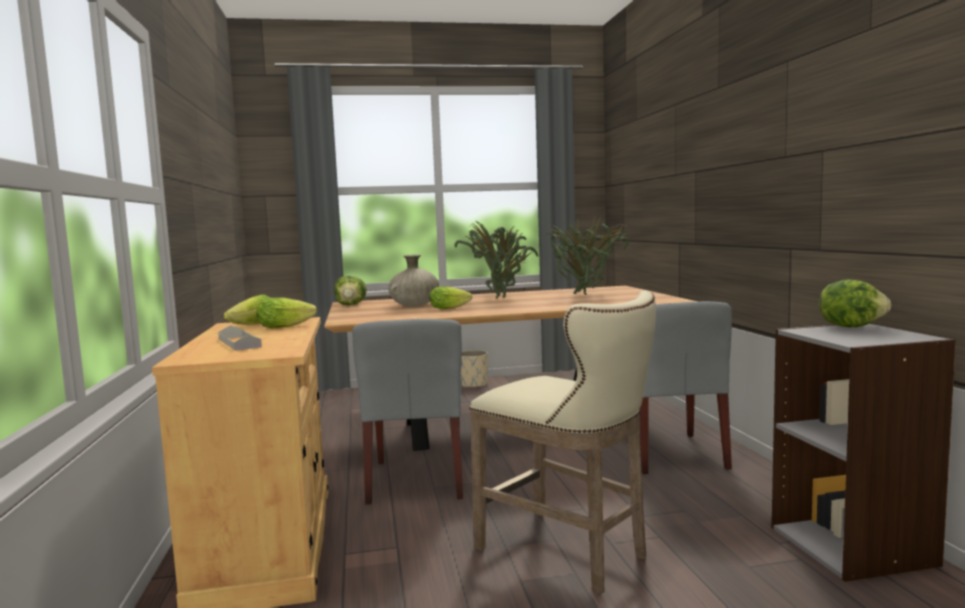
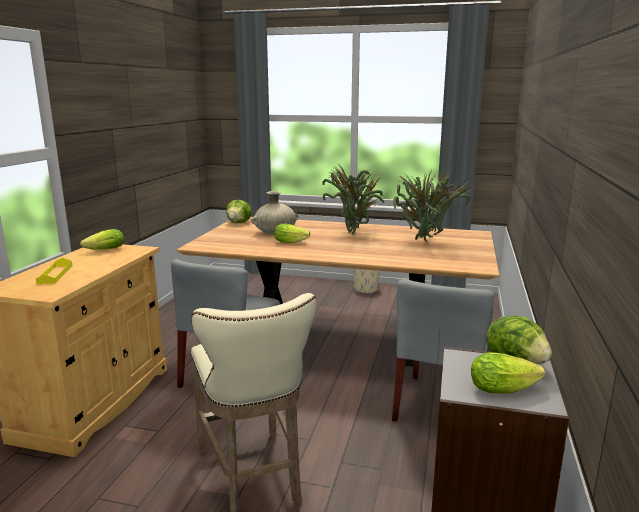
camera: 25 degrees right, 10 degrees up
grey tray [218,325,262,351] -> yellow tray [36,258,73,284]
lettuce [257,297,317,328] -> lettuce moved to [471,352,545,394]

